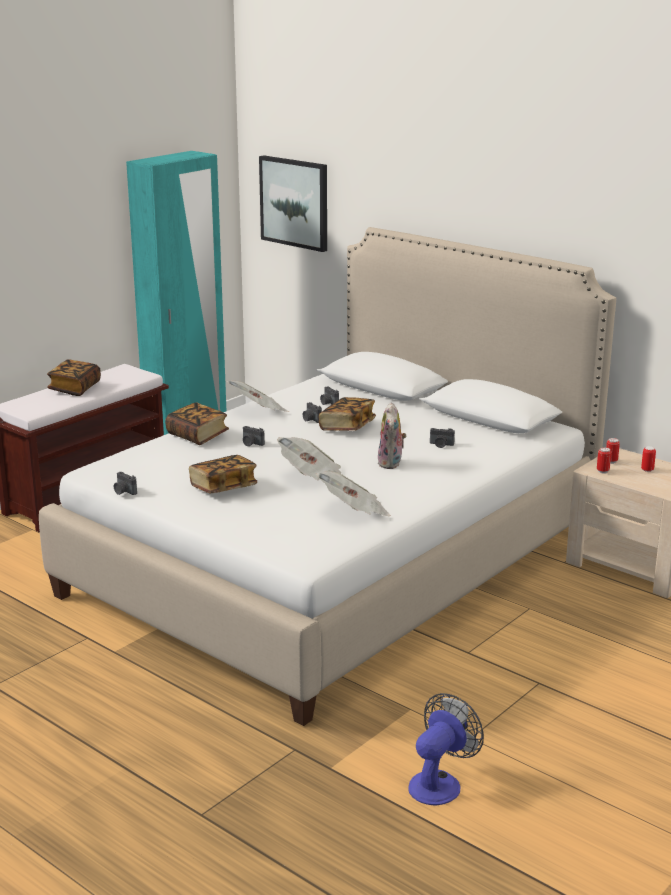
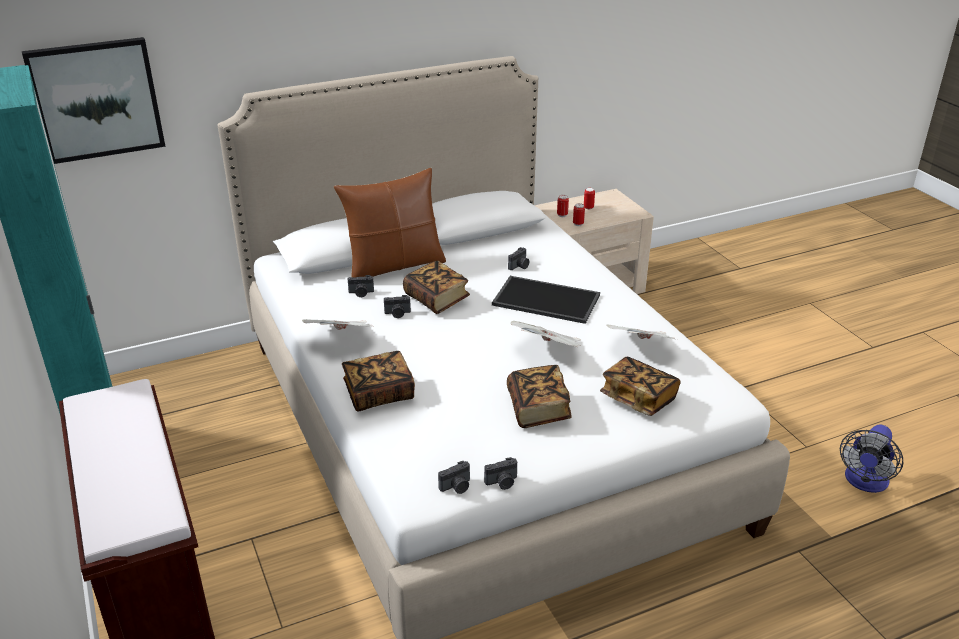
camera: 65 degrees left, 10 degrees up
book [47,360,101,396] -> book moved to [600,357,680,416]
camera [243,426,265,446] -> camera moved to [438,461,470,494]
plush toy [377,402,407,469] -> tray [492,276,600,324]
fan [408,693,484,806] -> fan turned 120 degrees counterclockwise [840,425,903,493]
none -> brown pillow [334,168,446,277]

